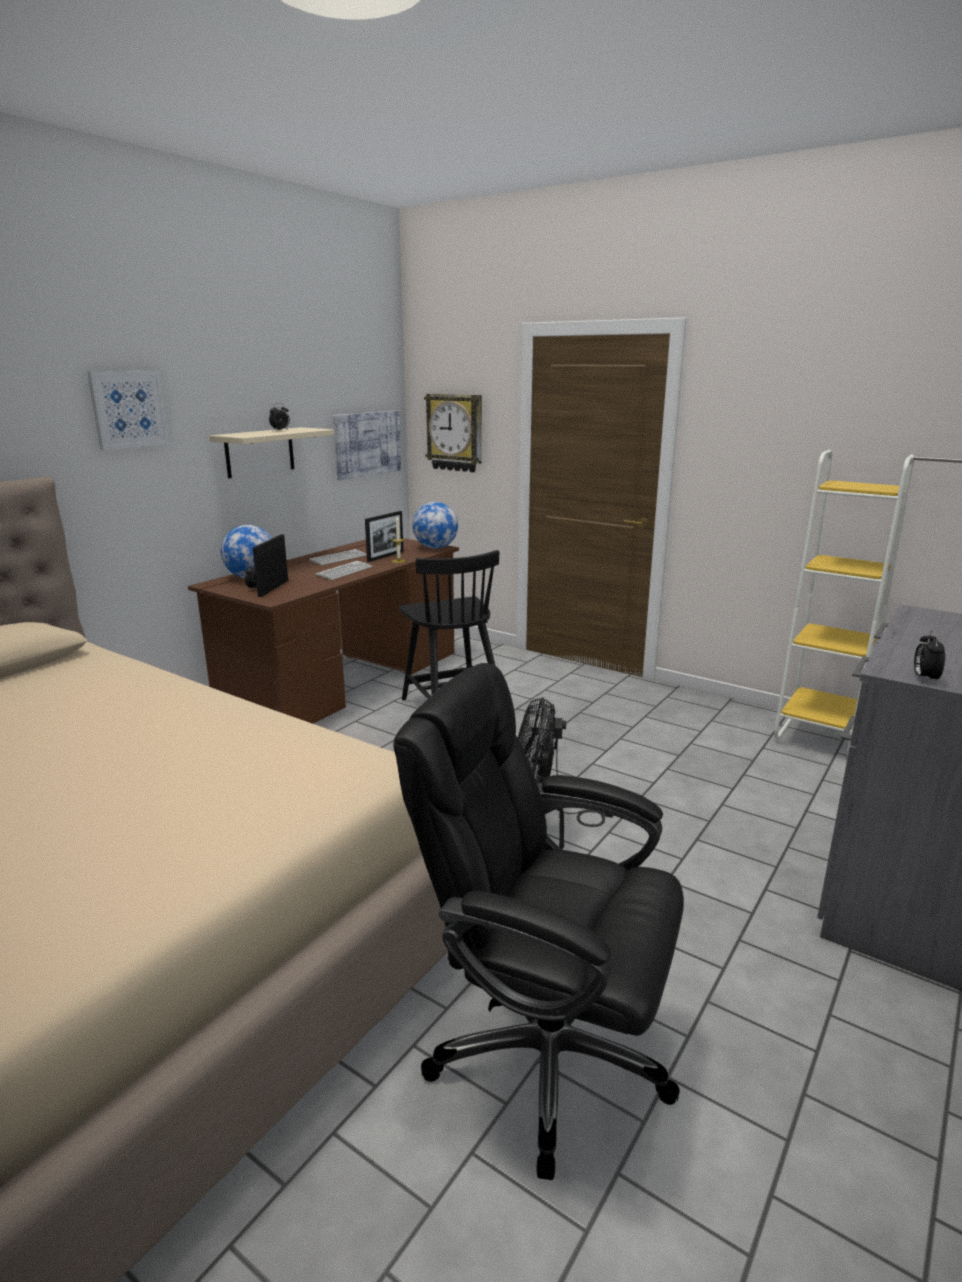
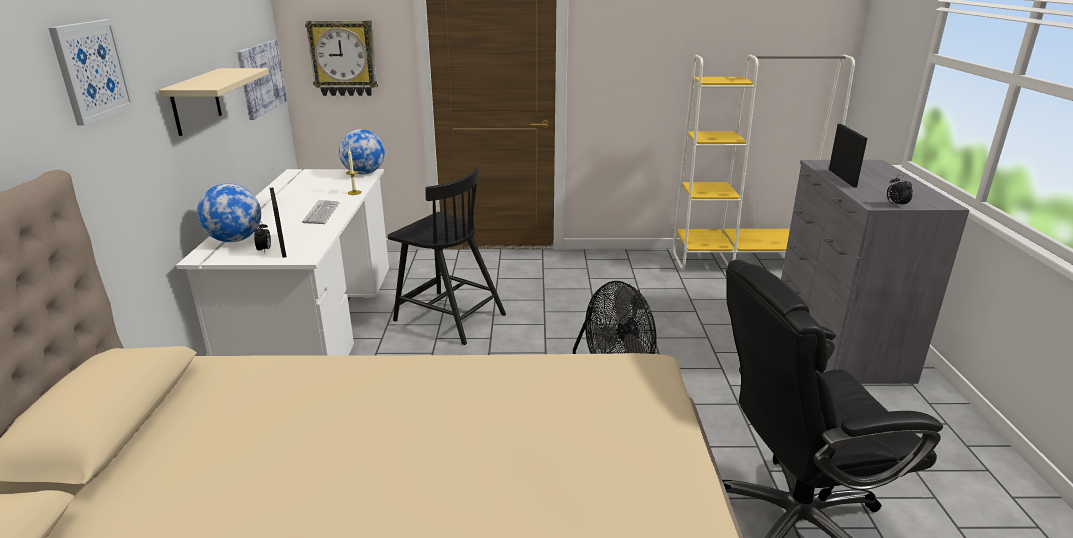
camera: 35 degrees left, 5 degrees up
brown desk [188,538,459,724] -> white desk [176,169,389,356]
alarm clock [269,403,290,431] -> none
keyboard [309,549,367,565] -> none
picture frame [365,511,403,562] -> picture frame moved to [829,124,867,187]

